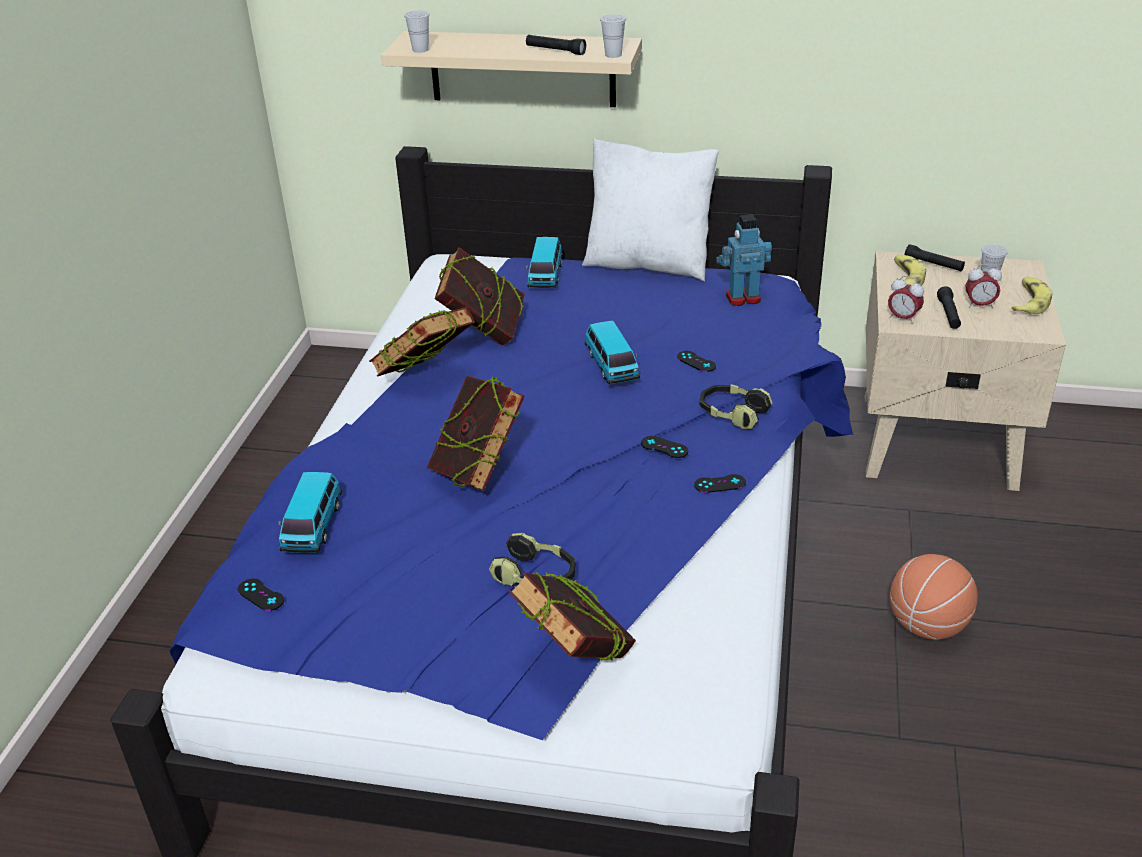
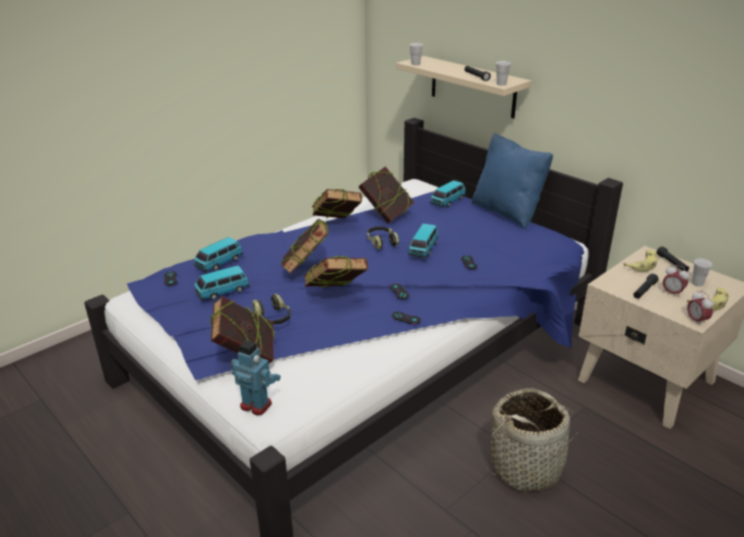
camera: 35 degrees right, 5 degrees down
white pillow [582,138,719,281] -> blue pillow [472,133,553,229]
headphones [699,384,772,429] -> headphones moved to [367,226,399,249]
toy robot [716,215,772,306] -> toy robot moved to [231,340,281,415]
alarm clock [888,276,924,324] -> alarm clock moved to [687,291,713,327]
basketball [890,554,978,640] -> basket [486,388,578,492]
none -> toy car [194,265,249,300]
none -> book [304,256,368,288]

